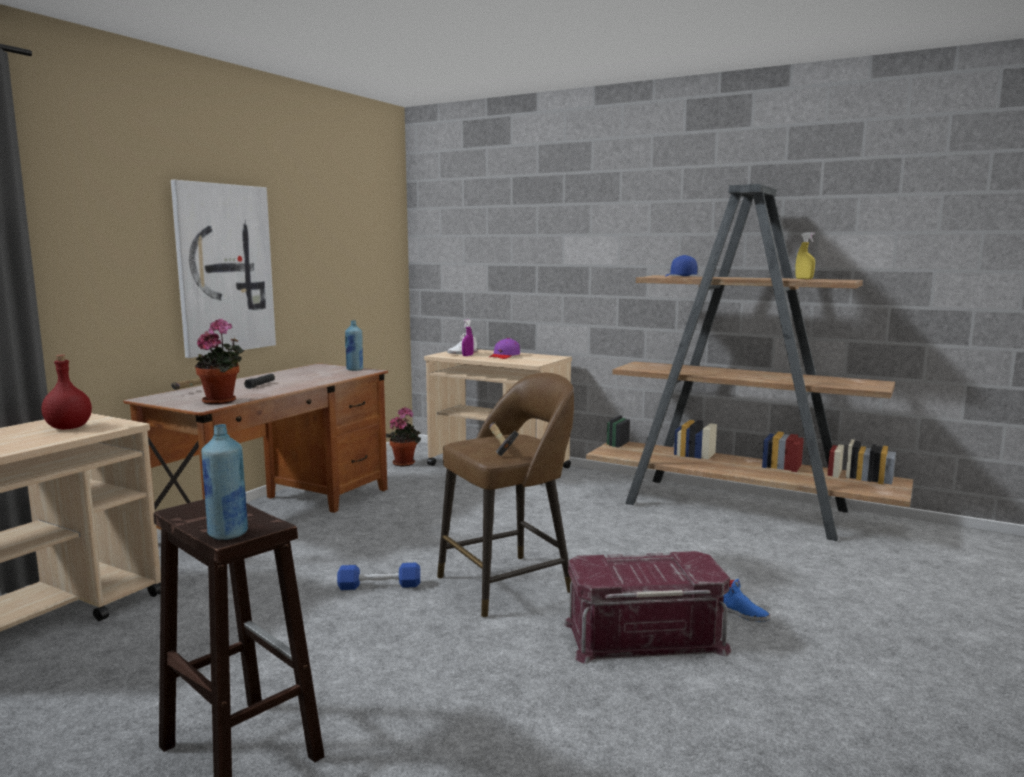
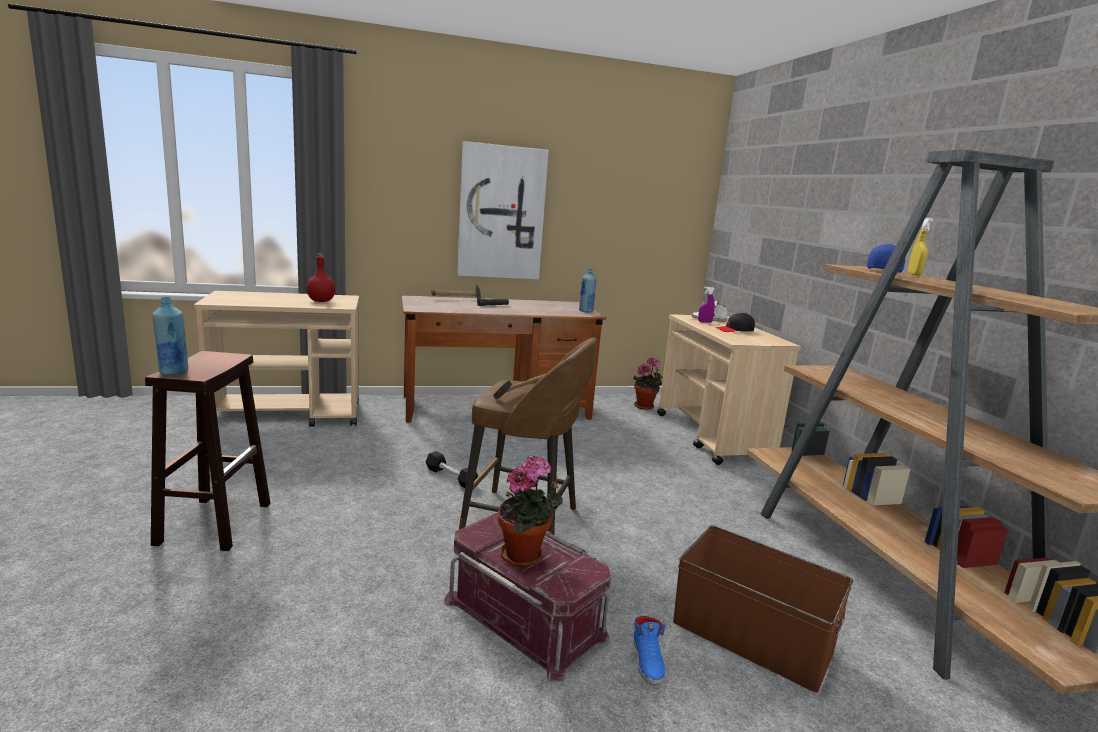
camera: 45 degrees right, 5 degrees up
potted plant [195,319,244,405] -> potted plant moved to [498,456,563,567]
blue dumbbell [337,563,420,590] -> black dumbbell [425,451,478,488]
purple cap [488,338,520,359] -> black cap [715,313,755,332]
yellow spray bottle [795,232,815,279] -> yellow spray bottle moved to [908,218,933,275]
none -> brown storage box [673,525,853,693]

